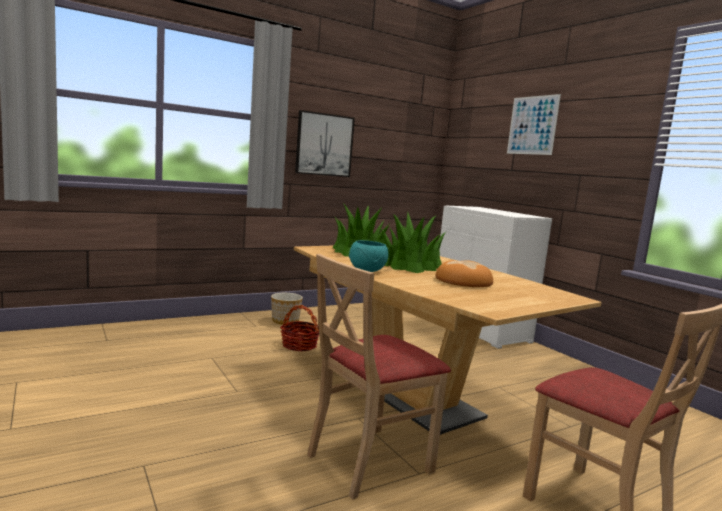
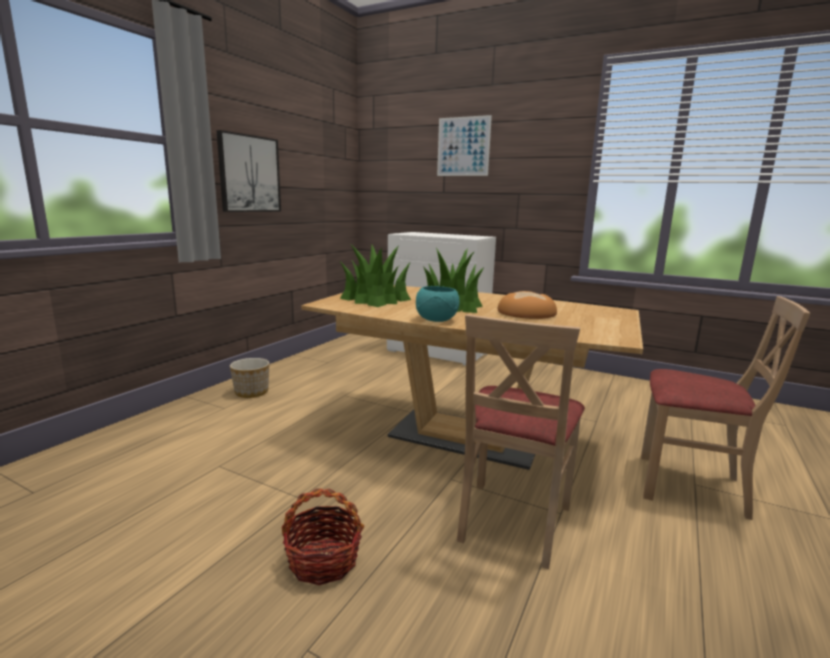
camera: 30 degrees left, 5 degrees up
basket [280,305,319,351] -> basket moved to [282,489,364,585]

